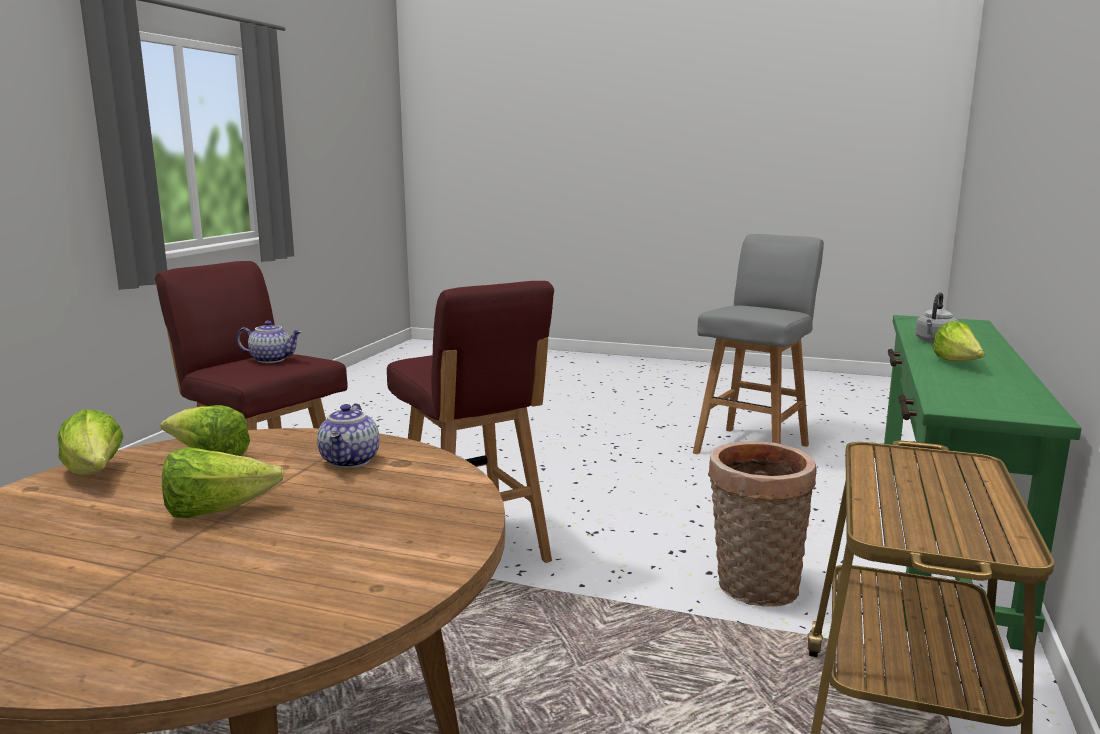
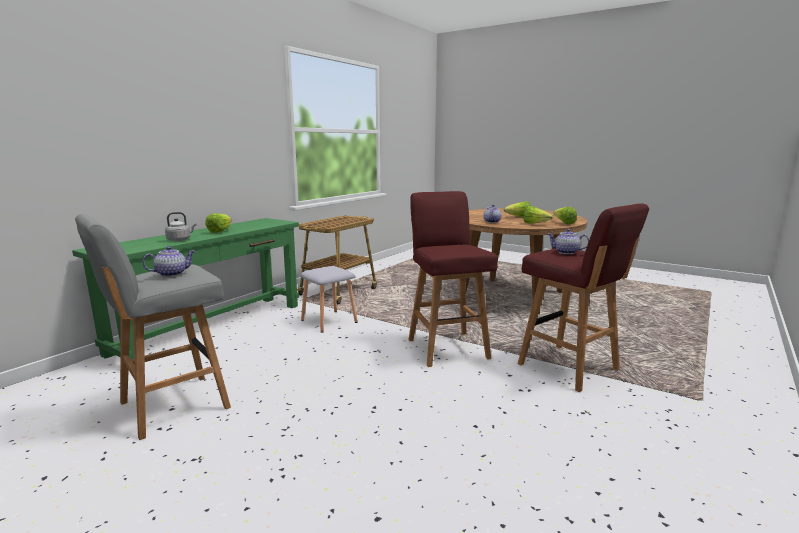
camera: 165 degrees left, 0 degrees up
basket [708,441,817,607] -> grey stool [300,266,358,333]
none -> teapot [143,246,195,277]

